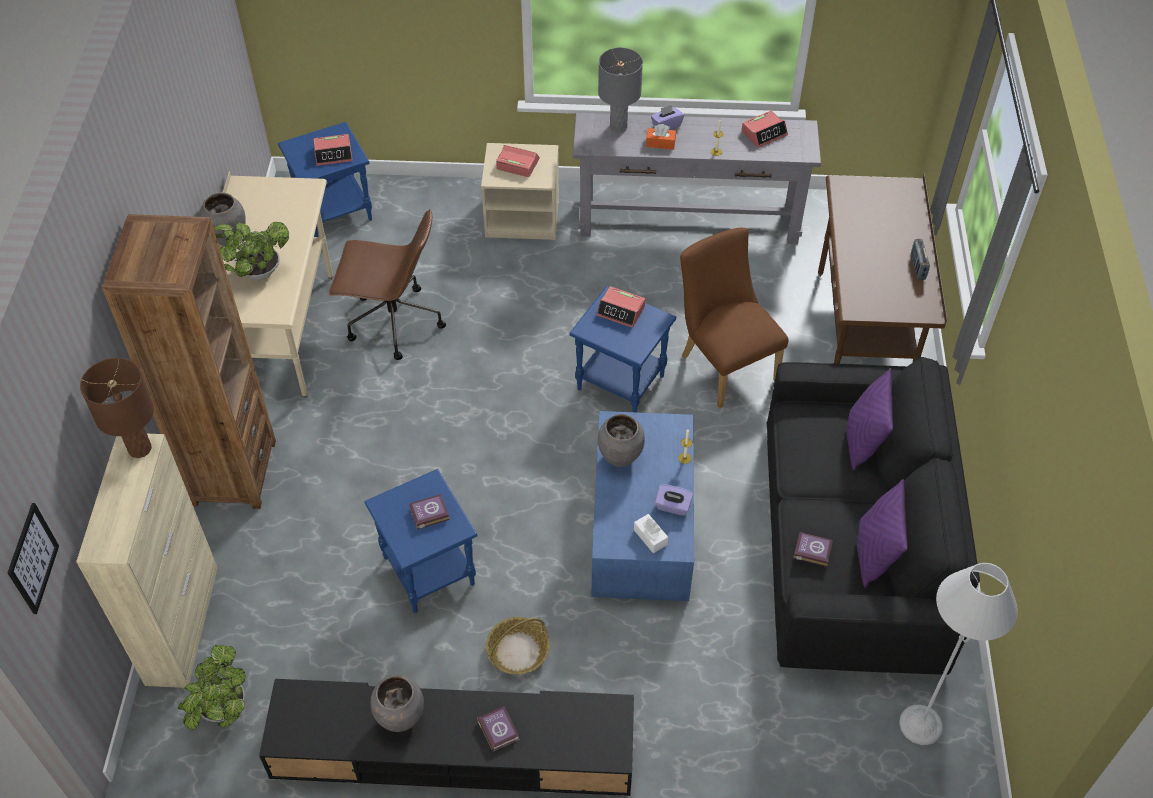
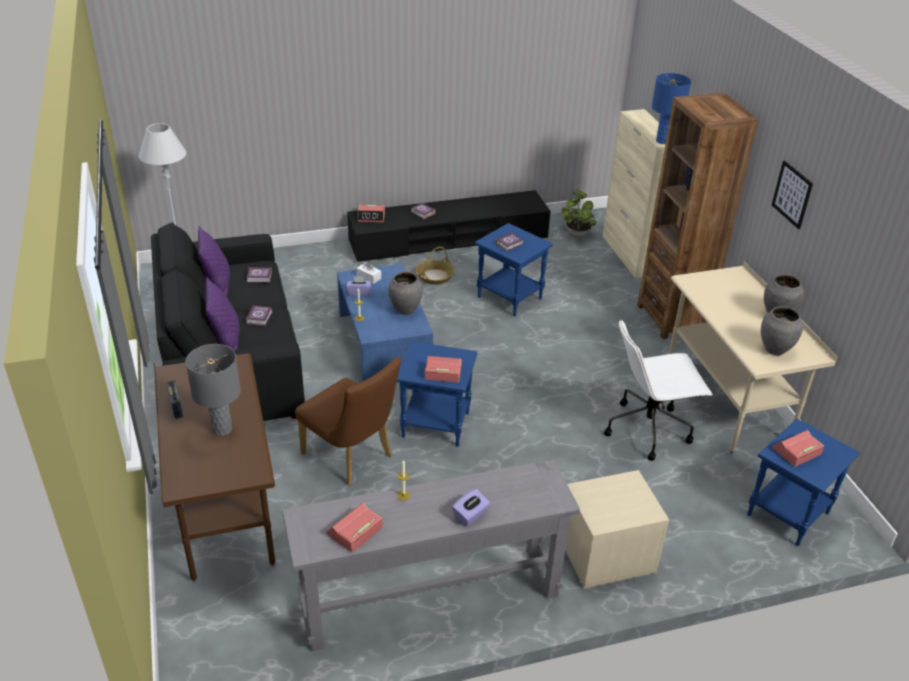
camera: 160 degrees right, 15 degrees down
picture [7,503,59,614] -> picture moved to [772,161,813,229]
brown table lamp [80,358,154,458] -> blue table lamp [652,73,691,144]
potted plant [214,222,289,280] -> none
brown office chair [329,209,446,360] -> white office chair [604,319,713,461]
grey vase [370,675,424,732] -> grey vase moved to [761,306,803,355]
alarm clock [496,145,540,177] -> alarm clock moved to [357,205,385,223]
grey table lamp [598,47,643,133] -> grey table lamp moved to [185,344,241,436]
orange tissue box [646,124,676,150] -> none
none -> book [246,305,273,326]

